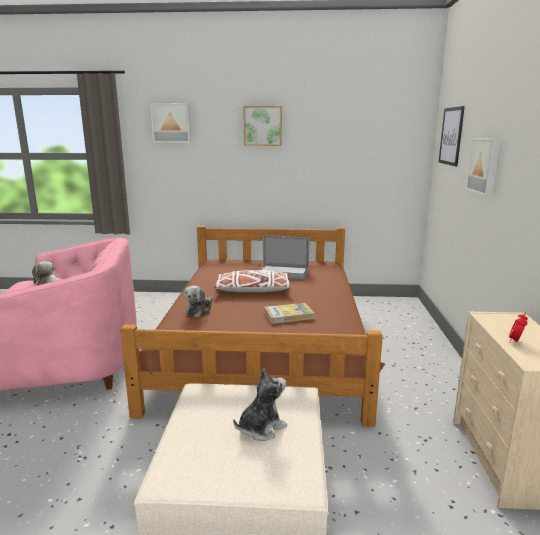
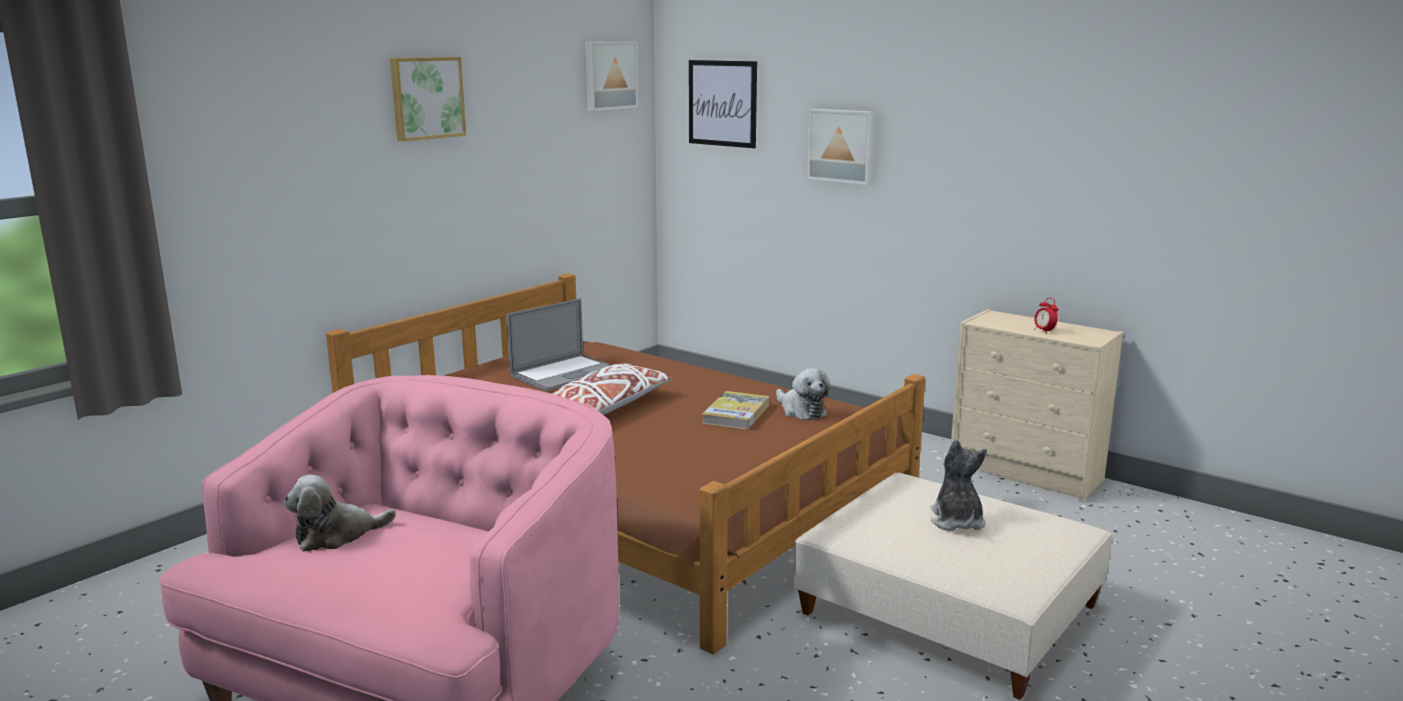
camera: 55 degrees left, 0 degrees up
picture [150,103,191,143] -> picture moved to [585,41,638,111]
plush toy [184,286,213,317] -> plush toy moved to [776,368,830,420]

